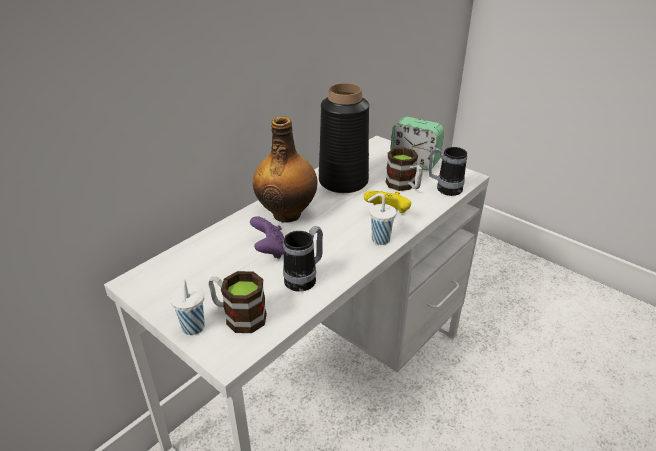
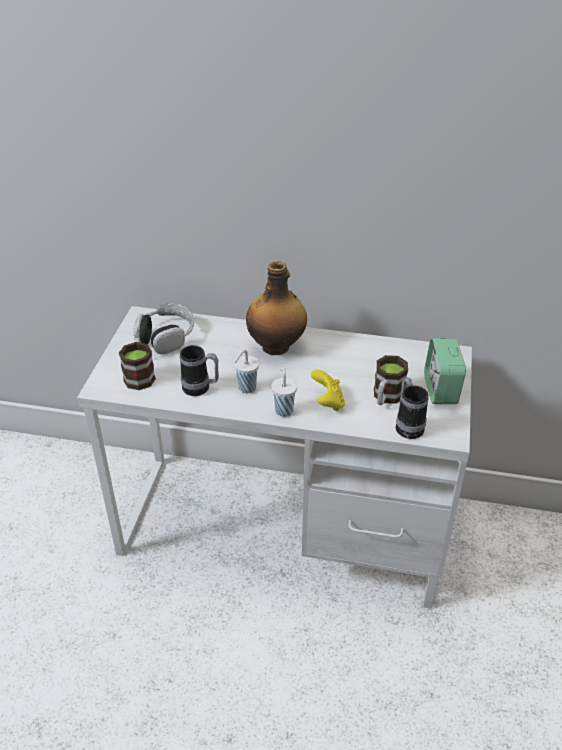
camera: 60 degrees right, 5 degrees up
white cup [170,279,205,335] -> white cup moved to [234,349,259,393]
purple game controller [250,216,284,259] -> none
black vase [319,83,369,193] -> none
none -> headphones [134,304,194,354]

